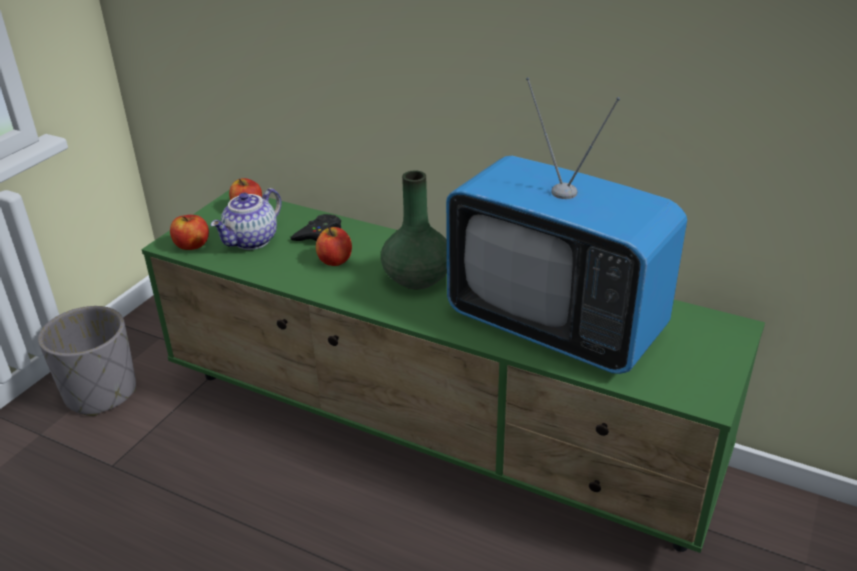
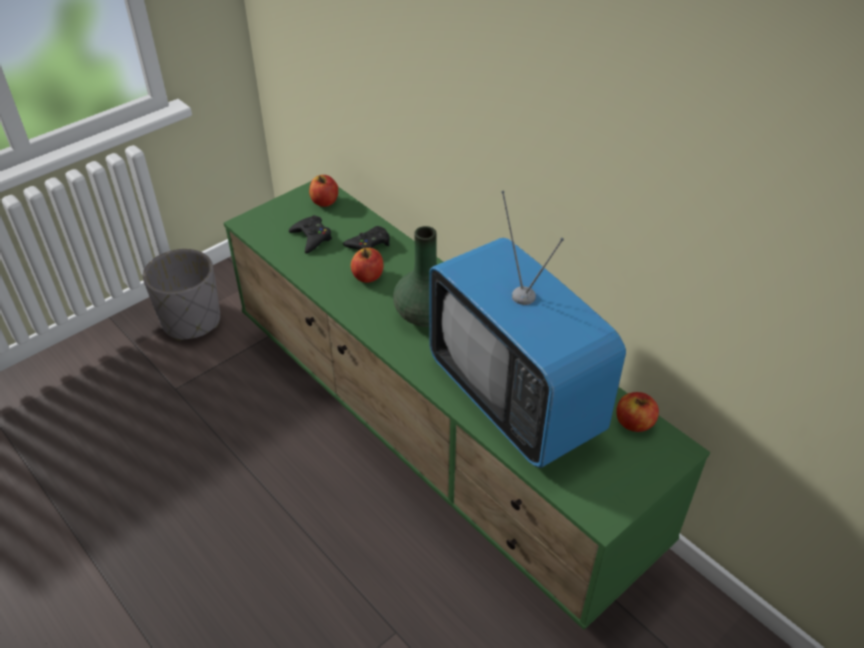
camera: 20 degrees right, 10 degrees up
apple [170,215,209,250] -> apple moved to [616,392,659,432]
teapot [211,188,282,250] -> black game controller [289,215,332,254]

